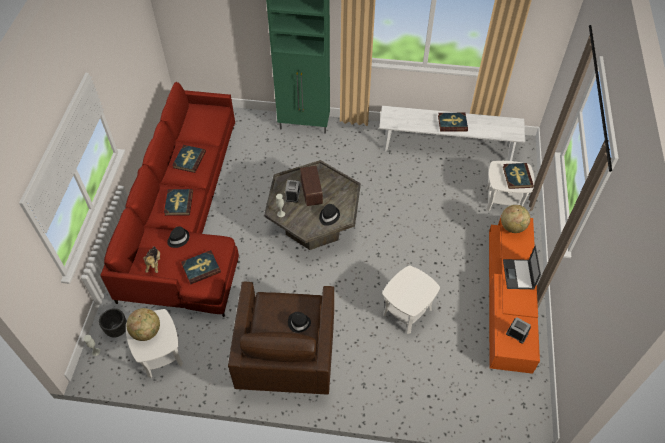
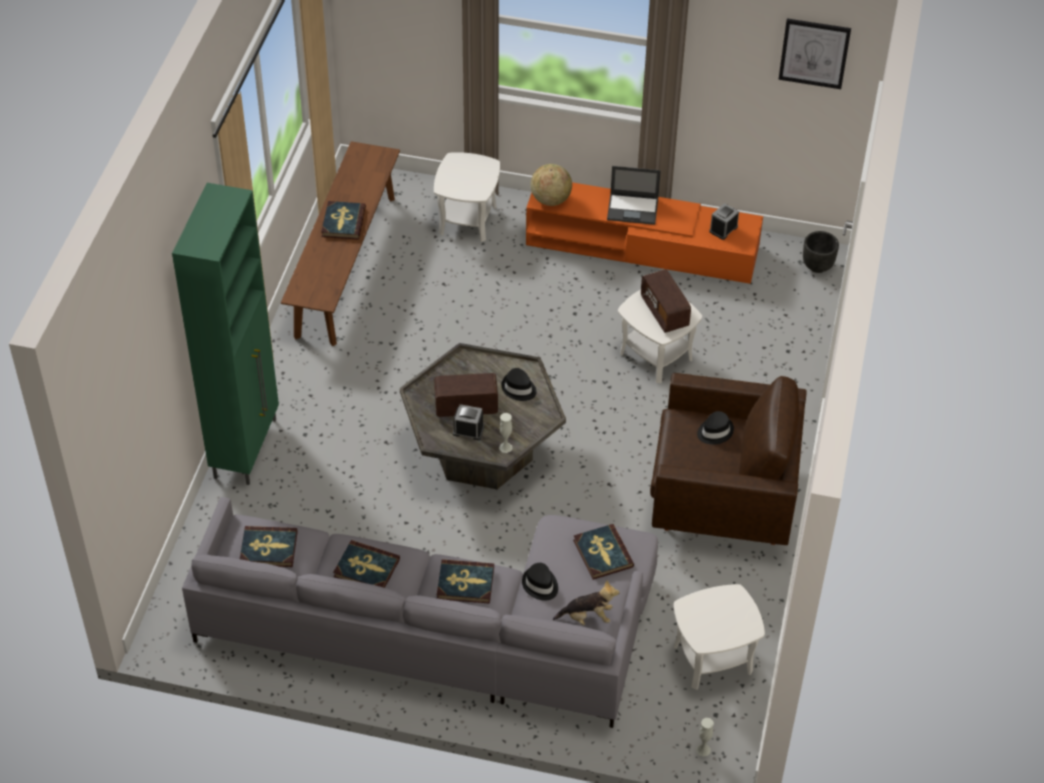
camera: 85 degrees left, 5 degrees down
black planter [99,308,127,338] -> black planter moved to [803,231,839,273]
red sofa [100,82,239,317] -> grey sofa [182,497,658,728]
globe [126,308,160,341] -> none
white bench [379,106,525,161] -> brown bench [281,141,400,346]
book [503,163,534,189] -> book moved to [240,526,298,567]
none -> radio [641,269,691,333]
none -> picture [779,19,851,89]

